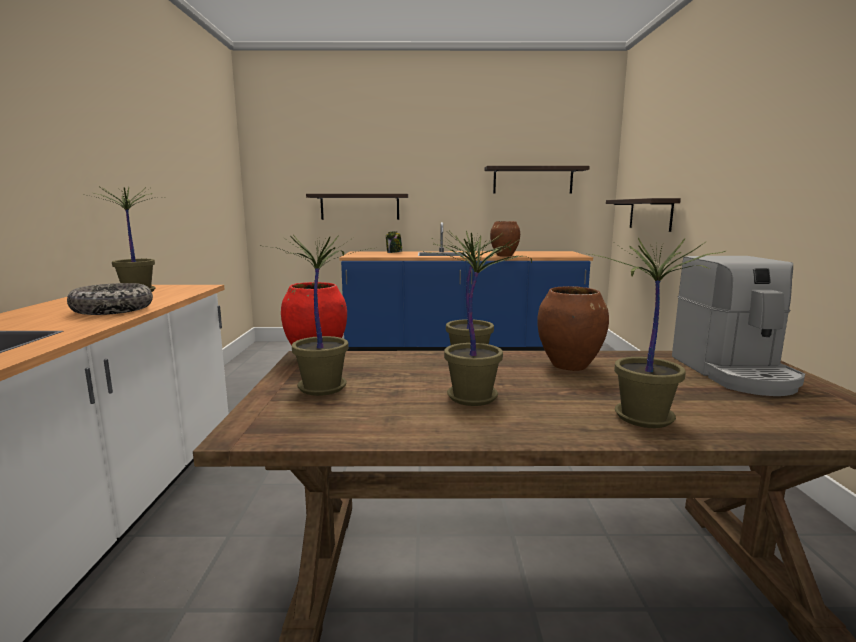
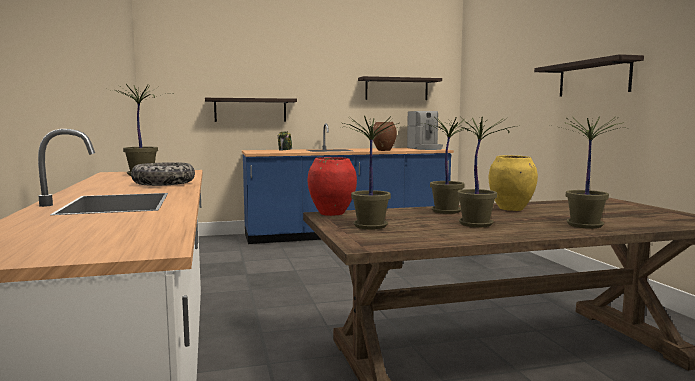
camera: 15 degrees left, 5 degrees down
brown vase [537,286,609,371] -> yellow vase [489,155,538,211]
shelf [606,198,681,232] -> shelf moved to [534,54,644,97]
coffee machine [672,256,805,396] -> coffee machine moved to [407,111,443,150]

